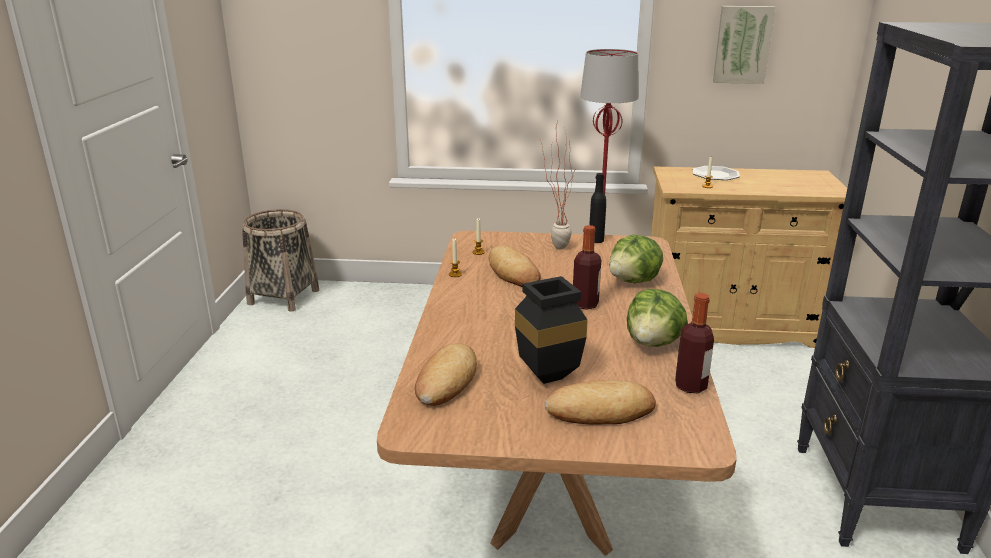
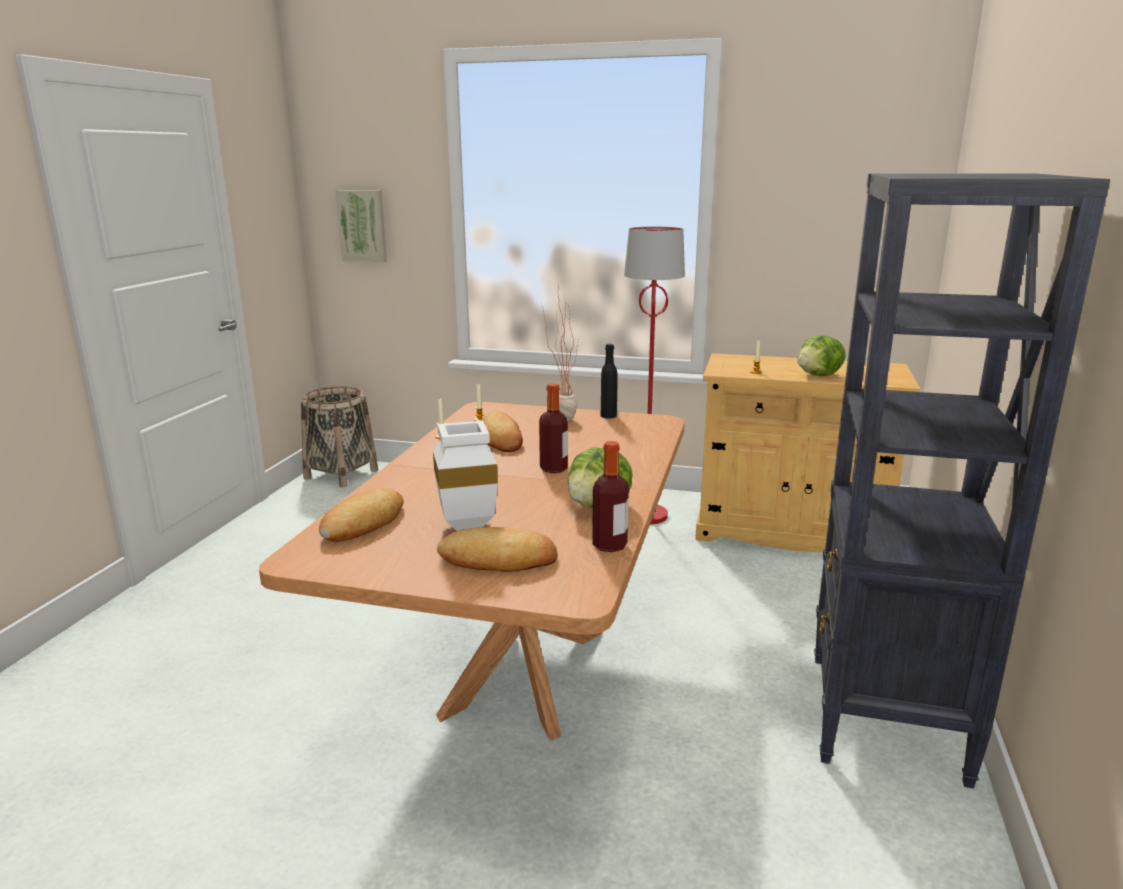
camera: 10 degrees right, 5 degrees down
black vase [515,276,588,384] -> white vase [433,421,498,531]
lettuce [609,235,663,283] -> lettuce moved to [797,335,846,376]
plate [693,166,740,180] -> none
picture [713,6,775,84] -> picture moved to [335,190,387,262]

